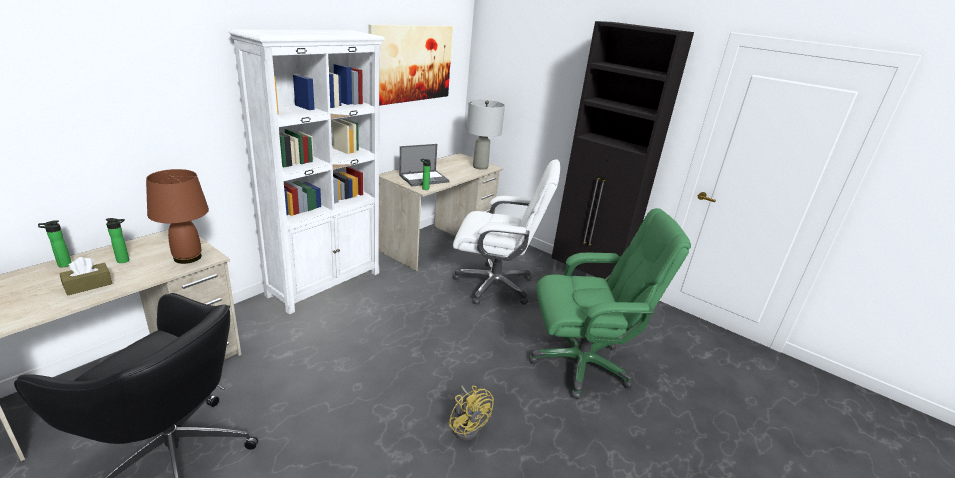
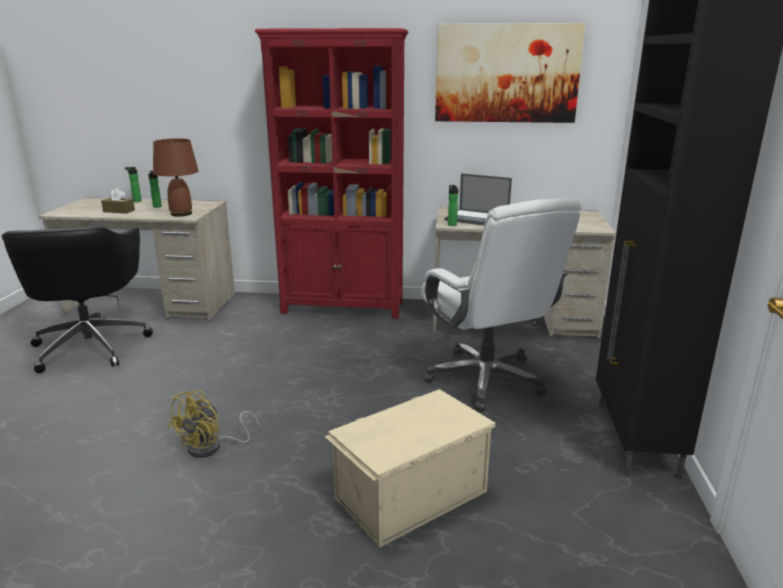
camera: 60 degrees right, 5 degrees down
white bookcase [228,29,385,314] -> red bookcase [255,28,409,319]
grey table lamp [466,99,505,170] -> none
green office chair [529,208,691,399] -> beige storage box [325,389,495,548]

